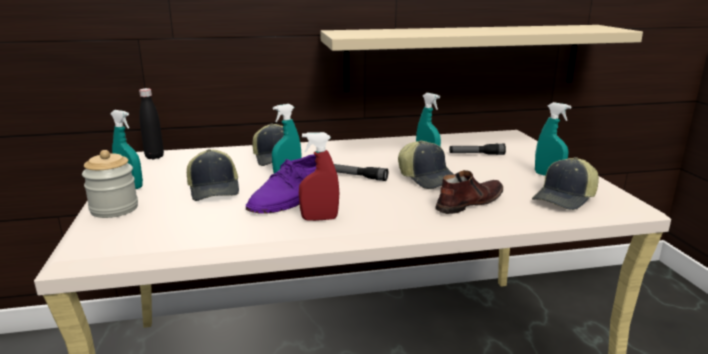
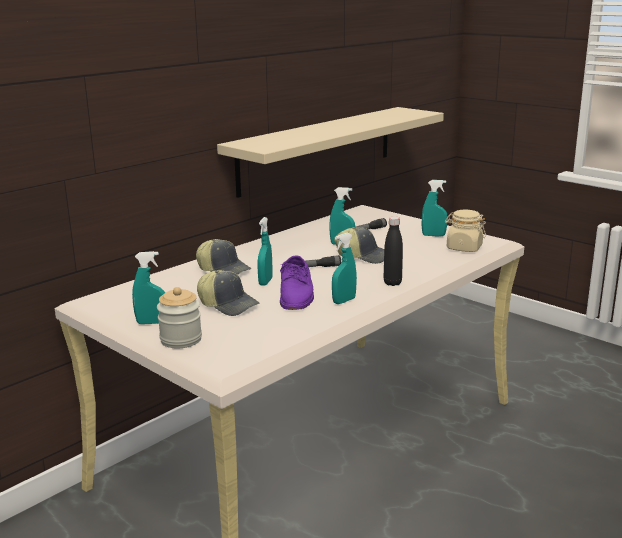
camera: 35 degrees left, 0 degrees up
black bottle [139,88,164,160] -> black bottle moved to [384,216,403,286]
red spray bottle [299,132,339,221] -> turquoise spray bottle [332,233,357,304]
brown shoe [435,170,503,214] -> none
cap [532,157,599,210] -> beige jar [445,210,486,252]

